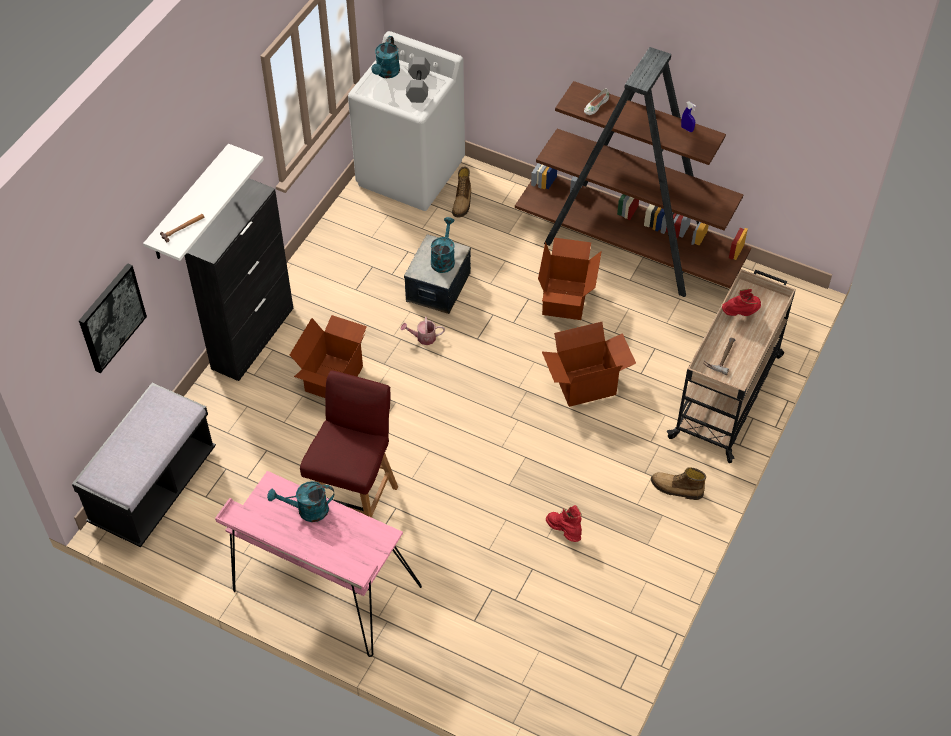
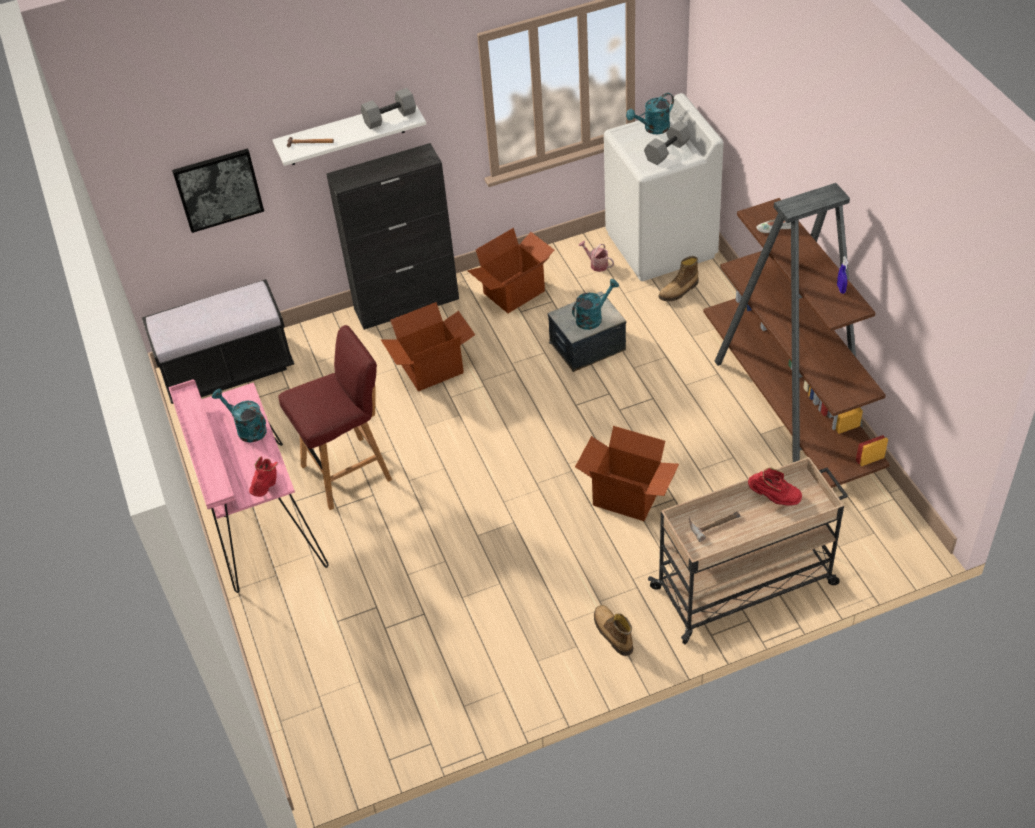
camera: 45 degrees right, 5 degrees down
watering can [401,317,445,345] -> watering can moved to [578,241,614,272]
cardboard box [538,238,602,320] -> cardboard box moved to [467,228,554,313]
red boot [546,505,582,542] -> red boot moved to [249,456,278,497]
none -> grey dumbbell [361,88,416,129]

